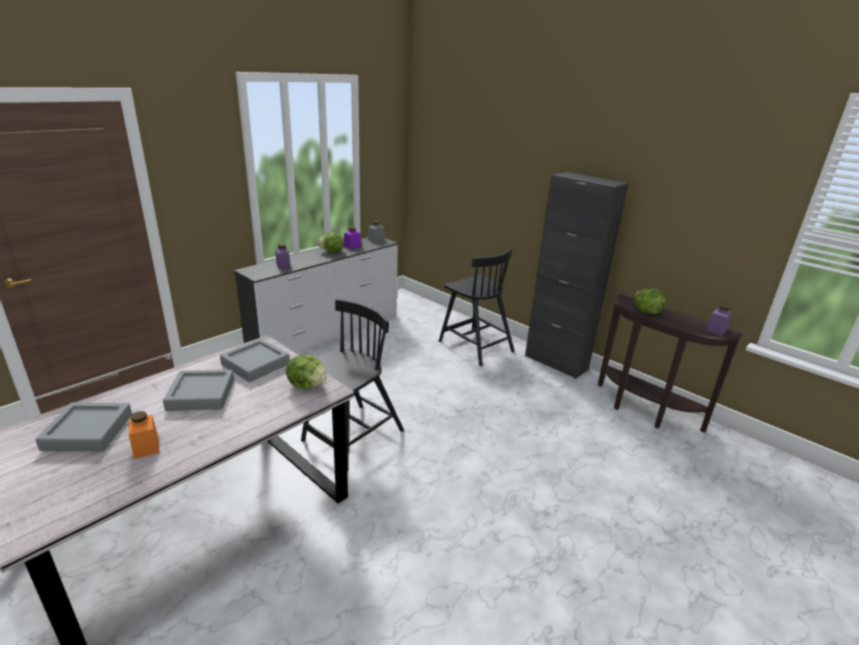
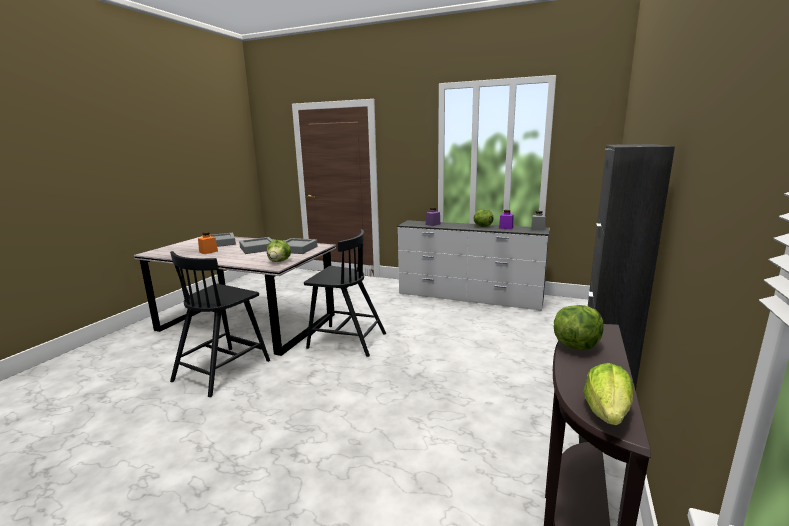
camera: 70 degrees right, 10 degrees down
black chair [439,248,514,366] -> black chair moved to [170,251,270,397]
purple jar [706,304,733,336] -> lettuce [584,363,634,425]

